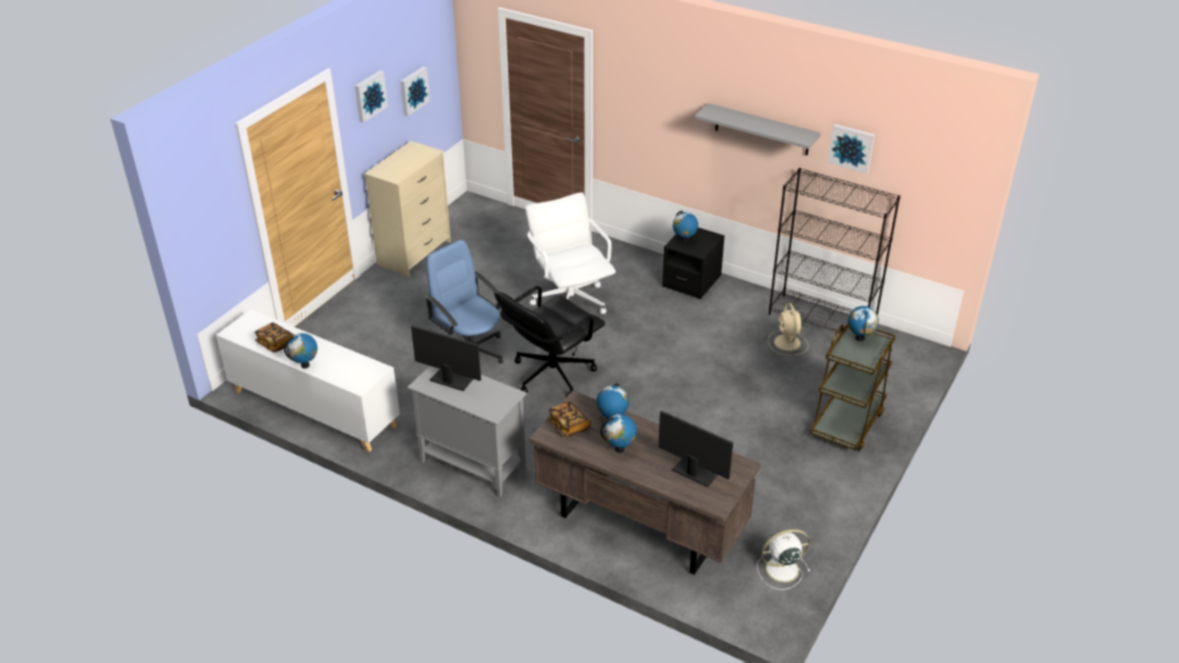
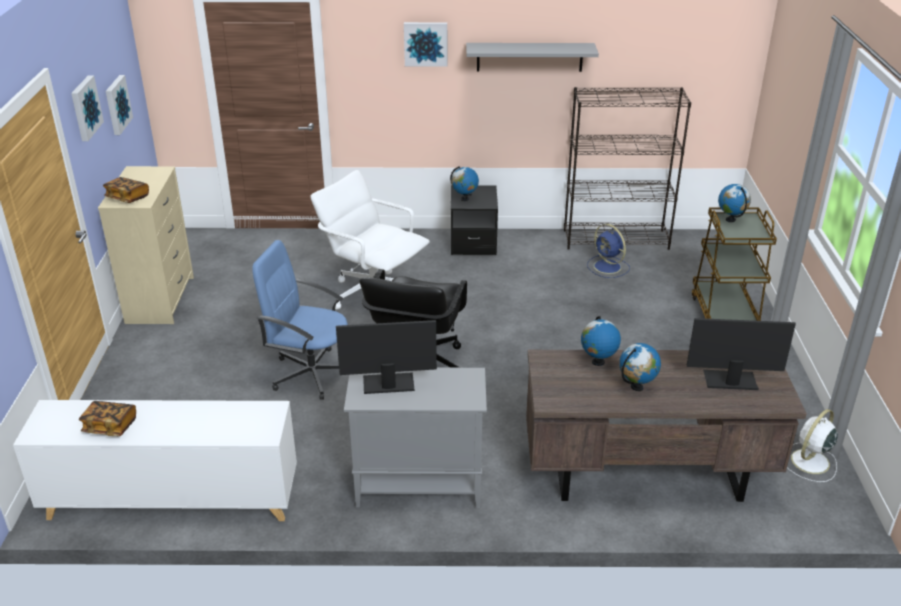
camera: 30 degrees left, 5 degrees down
globe [284,333,318,369] -> none
book [548,401,591,437] -> book moved to [103,177,149,203]
beige fan [768,303,808,356] -> blue fan [587,224,630,278]
picture [828,124,875,174] -> picture moved to [404,22,447,66]

